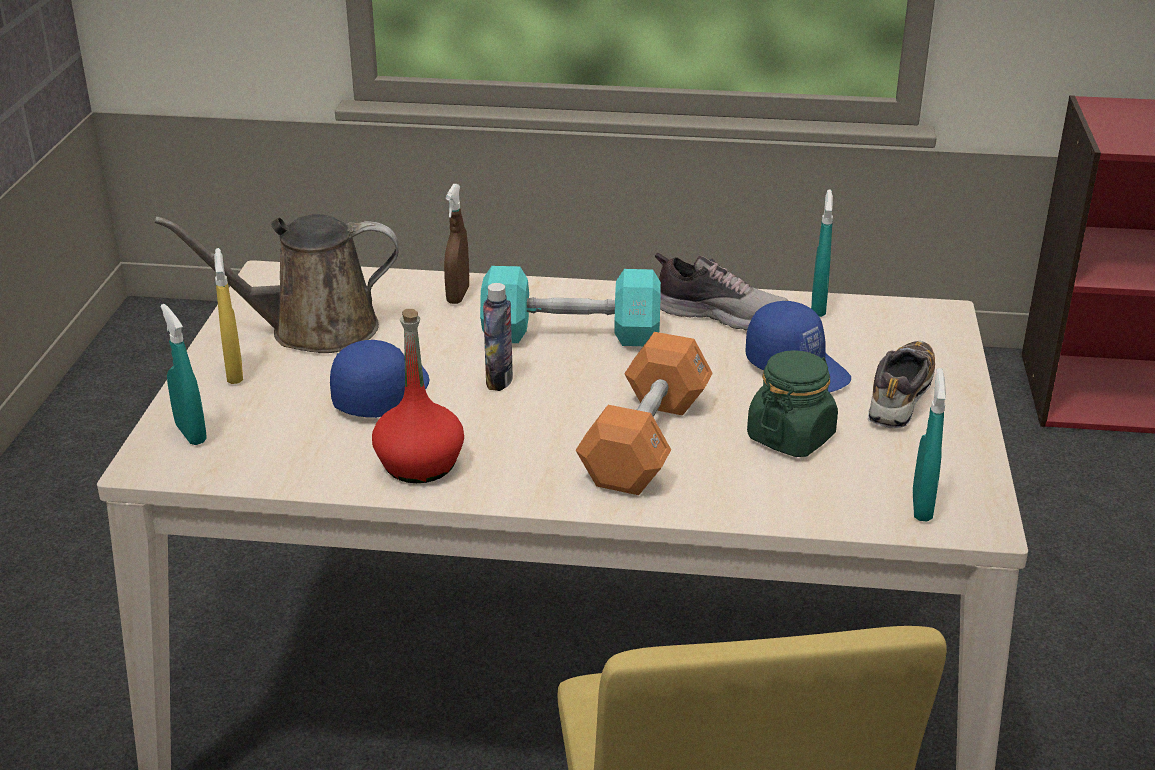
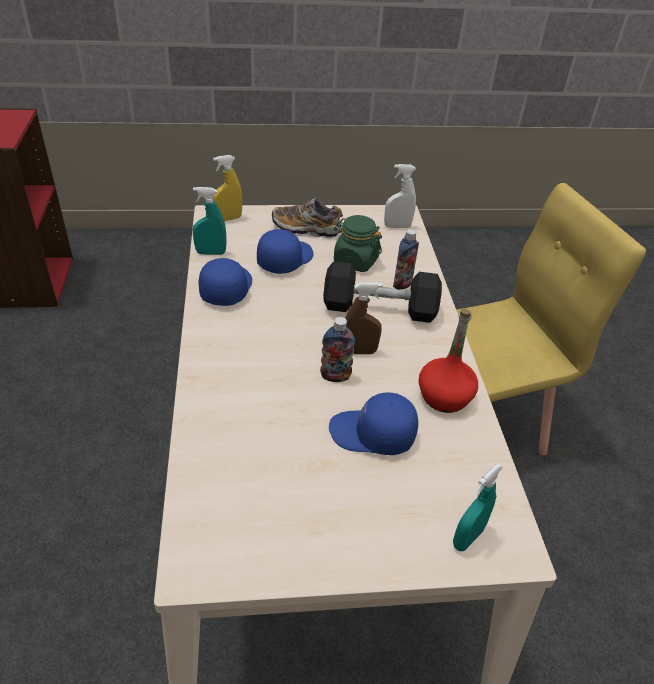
camera: 105 degrees left, 10 degrees up
brown watering can [154,214,399,353] -> none
yellow spray bottle [214,248,243,384] -> yellow spray bottle moved to [213,155,242,221]
brown spray bottle [444,184,469,304] -> brown spray bottle moved to [345,283,383,354]
turquoise dumbbell [480,266,661,346] -> none
orange dumbbell [576,332,713,495] -> black dumbbell [323,261,442,323]
shoe [655,253,789,330] -> blue cap [199,258,252,306]
turquoise spray bottle [913,368,946,522] -> white spray bottle [384,164,416,228]
none -> bottle [393,229,419,290]

